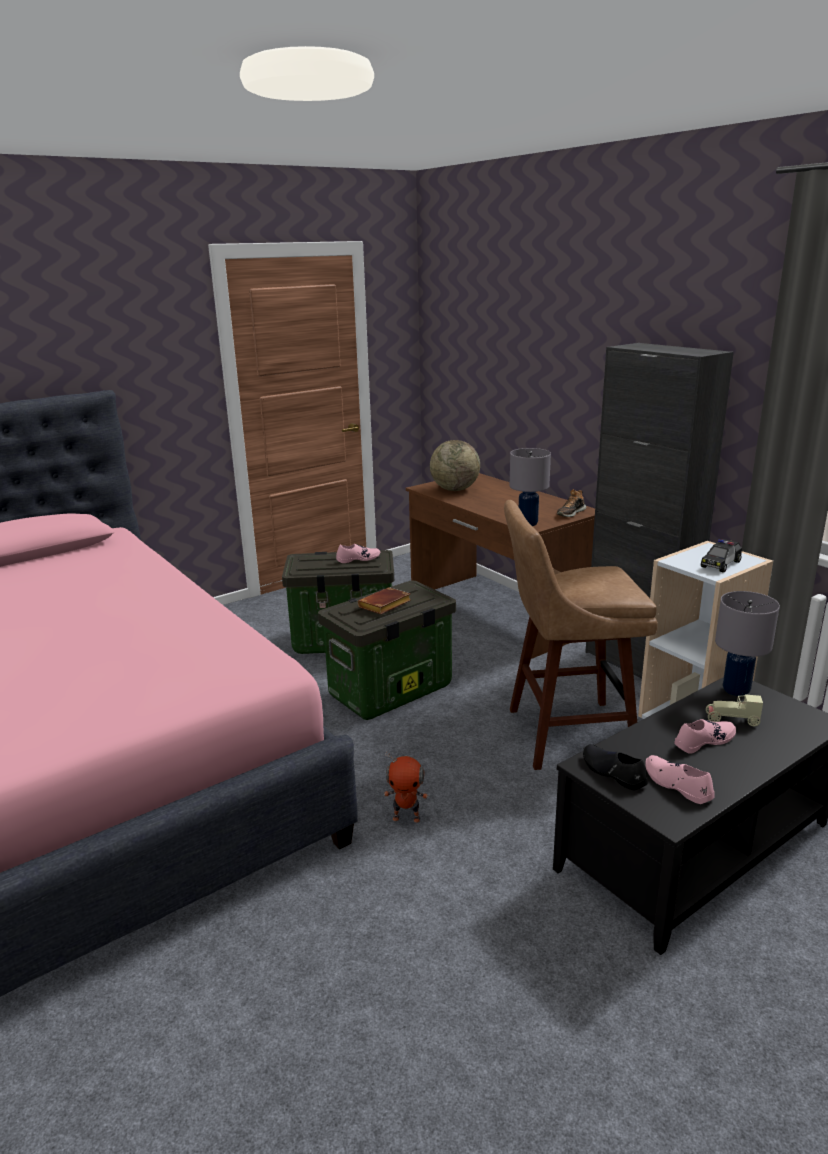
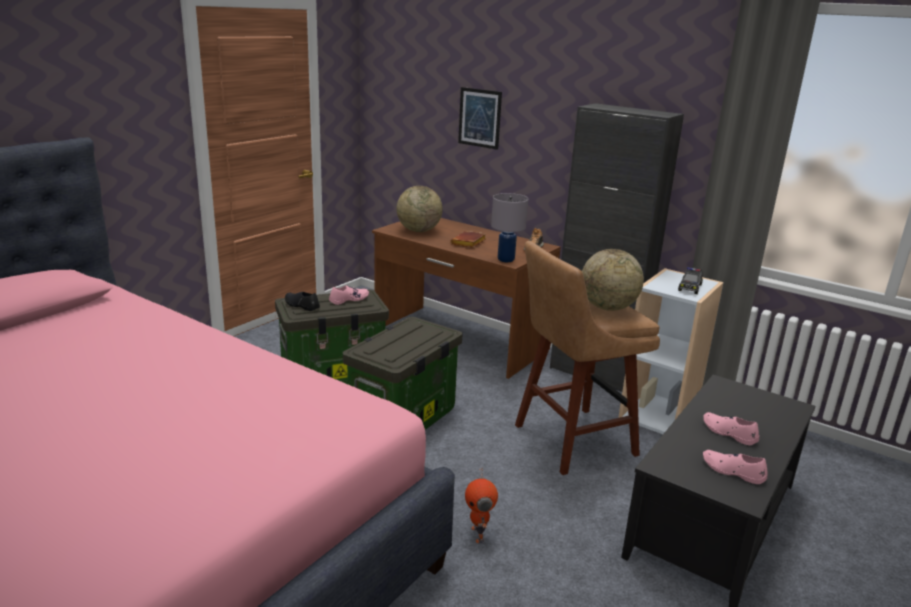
camera: 20 degrees left, 0 degrees up
brown book [358,587,411,614] -> brown book moved to [450,231,486,248]
toy robot [384,752,428,823] -> toy robot turned 90 degrees clockwise [465,467,498,543]
black shoe [583,744,648,790] -> black shoe moved to [285,292,320,311]
pink shoe [674,719,736,754] -> pink shoe turned 90 degrees counterclockwise [703,412,759,445]
beige toy car [706,694,763,726] -> none
grey table lamp [715,591,780,696] -> none
none -> picture [458,87,502,150]
none -> globe [582,249,644,311]

